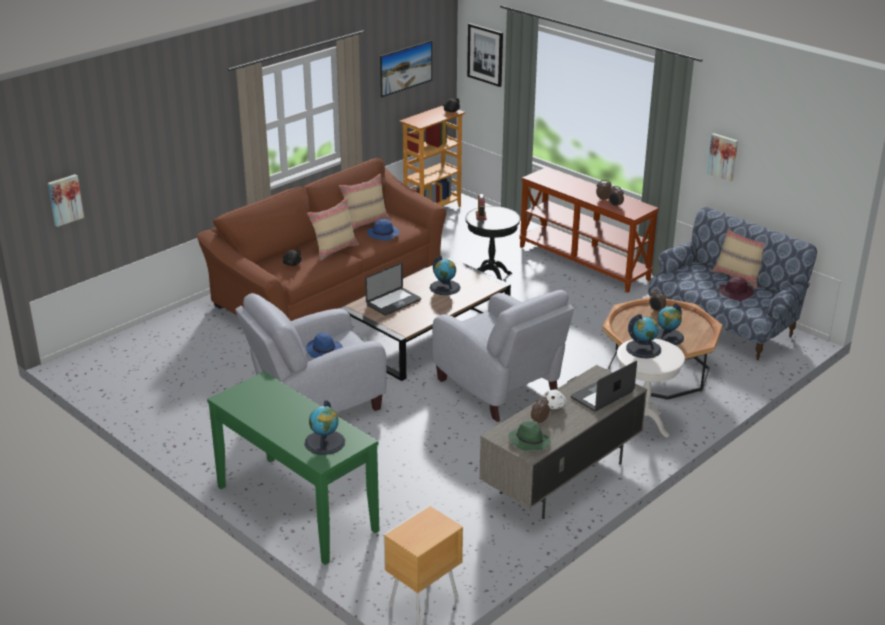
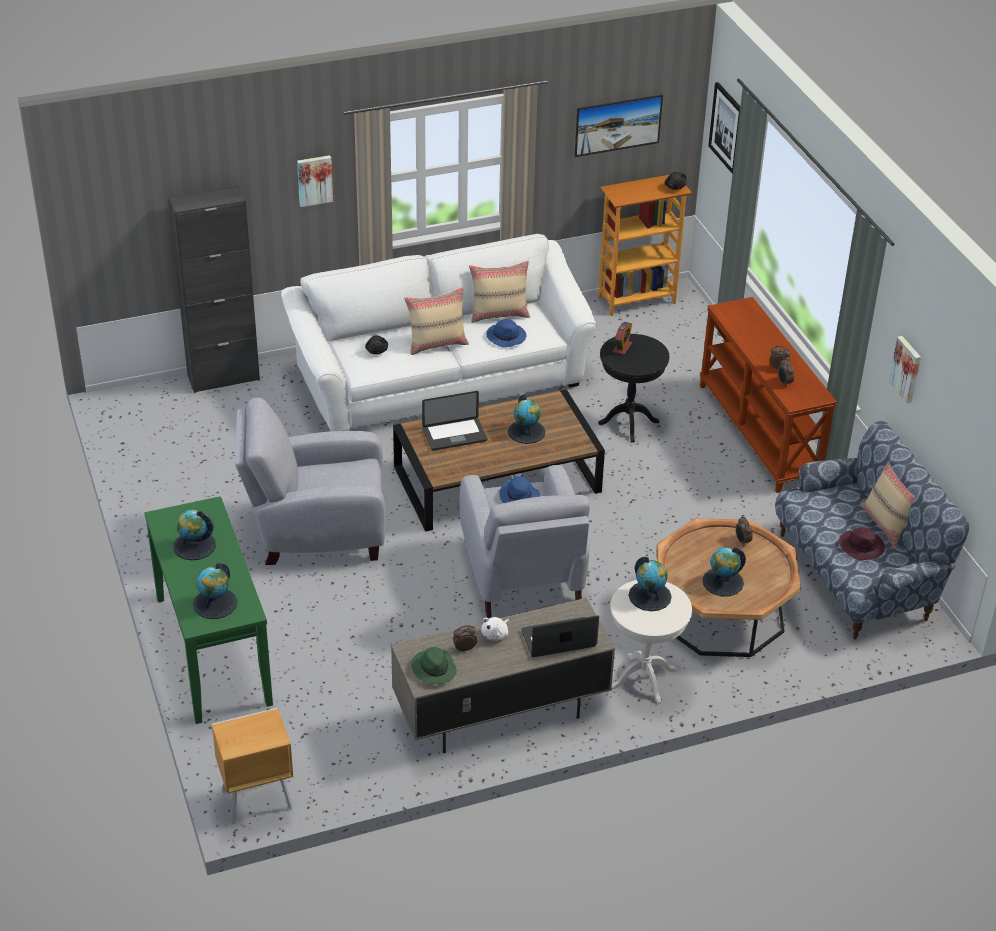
camera: 25 degrees right, 10 degrees up
picture [48,174,84,227] -> picture moved to [297,155,333,207]
brown sofa [197,158,447,321] -> white sofa [281,234,598,431]
blue hat [306,333,343,358] -> blue hat moved to [499,476,540,503]
none -> black cabinet [168,185,260,393]
none -> globe [173,510,216,560]

